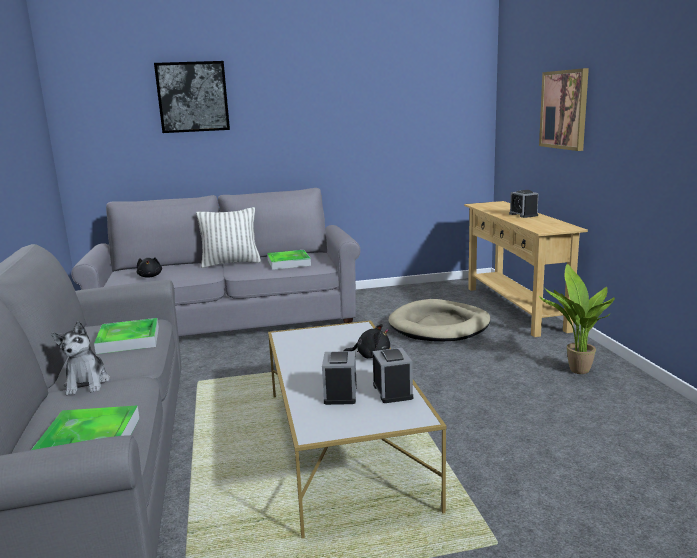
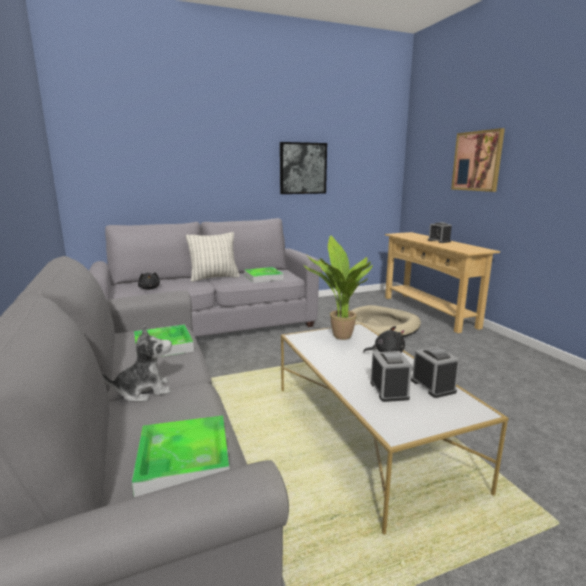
camera: 10 degrees left, 0 degrees up
plush toy [51,321,110,395] -> plush toy turned 90 degrees counterclockwise [102,325,172,402]
picture [154,61,230,133] -> picture moved to [280,142,327,194]
potted plant [539,264,615,374] -> potted plant moved to [304,236,373,340]

